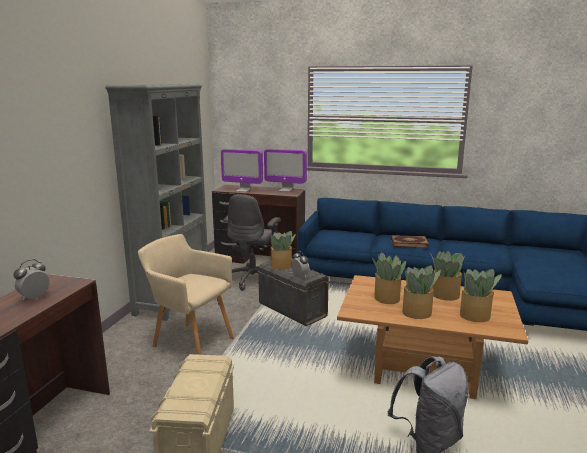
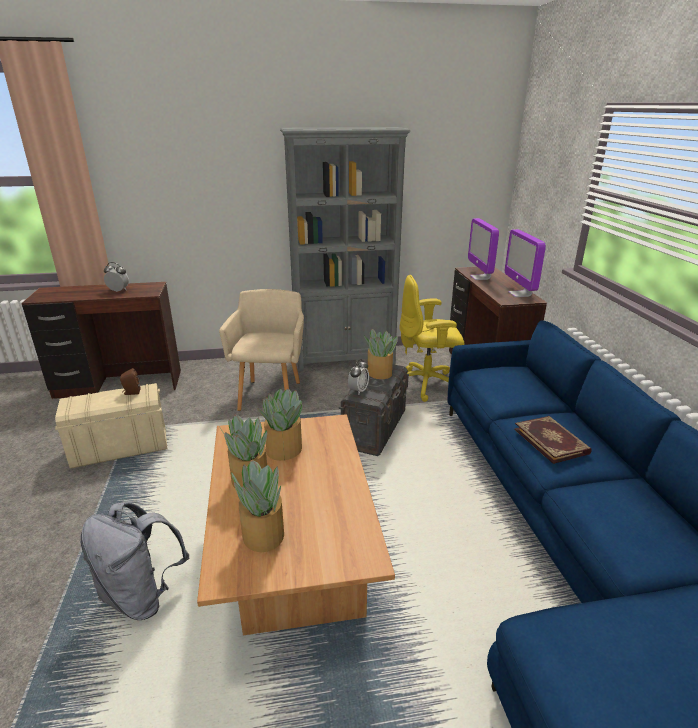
camera: 65 degrees right, 10 degrees up
grey office chair [223,194,281,291] -> yellow office chair [399,275,464,402]
potted plant [430,251,465,301] -> none
none -> brown speaker [120,368,140,395]

